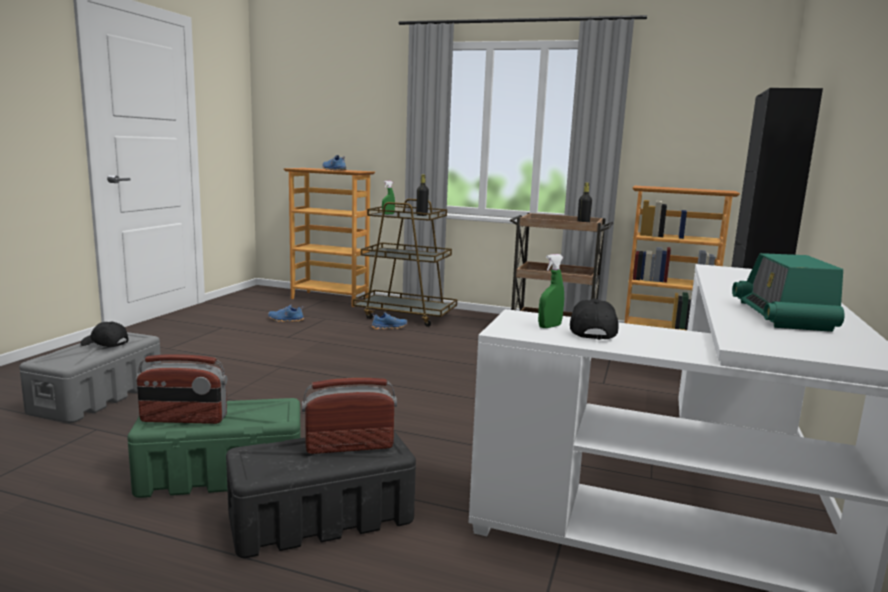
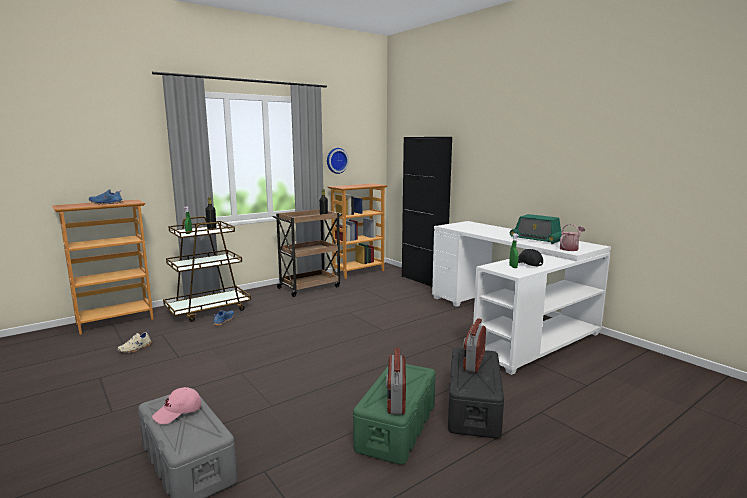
camera: 55 degrees left, 0 degrees up
black cap [80,321,128,347] -> pink cap [152,387,201,424]
radio [136,354,227,424] -> radio turned 150 degrees clockwise [386,348,406,414]
blue shoe [268,304,304,322] -> beige shoe [117,330,151,353]
none -> wall clock [327,148,349,174]
none -> watering can [560,224,585,251]

